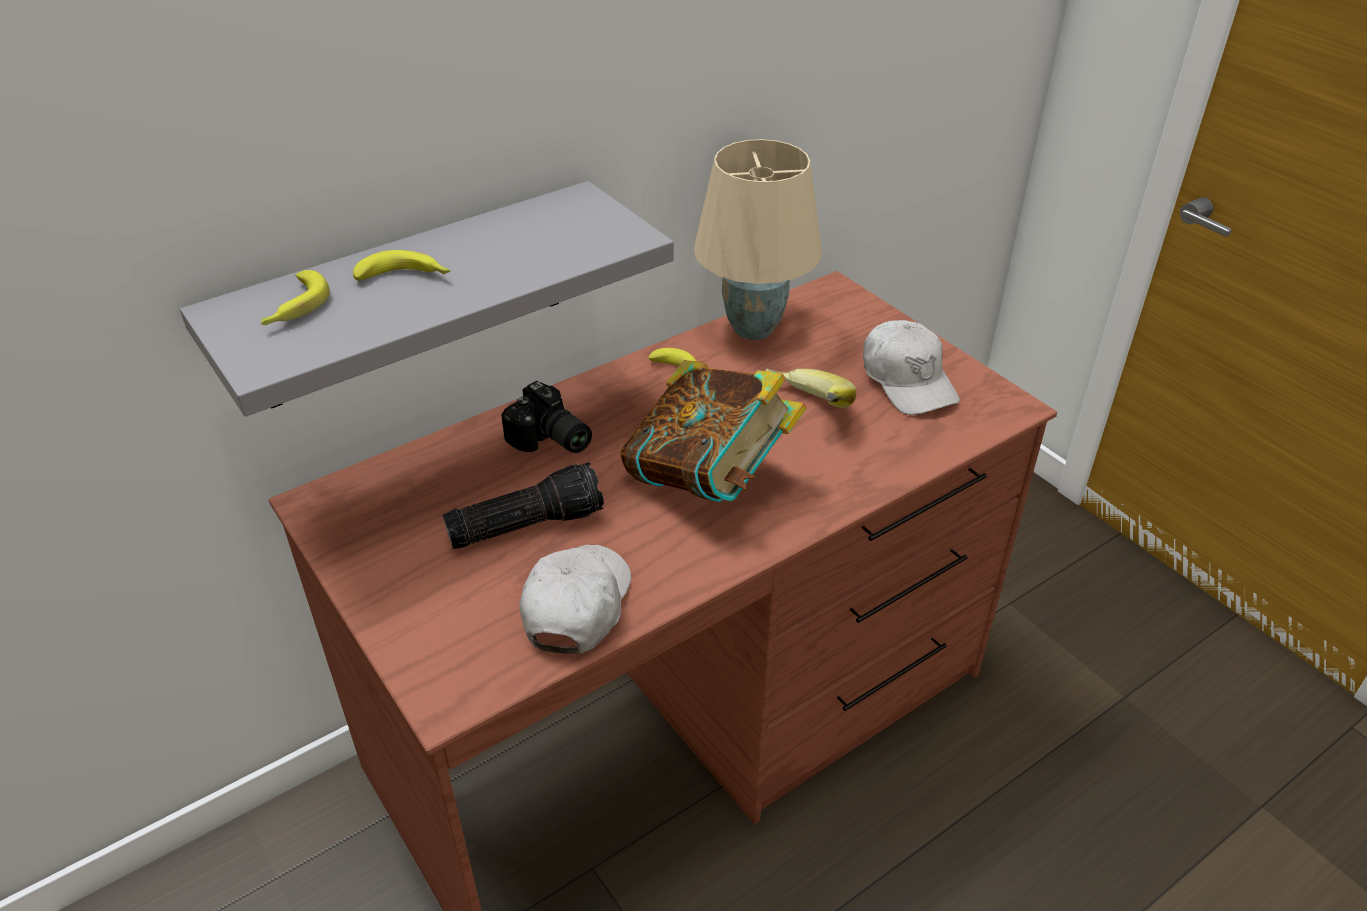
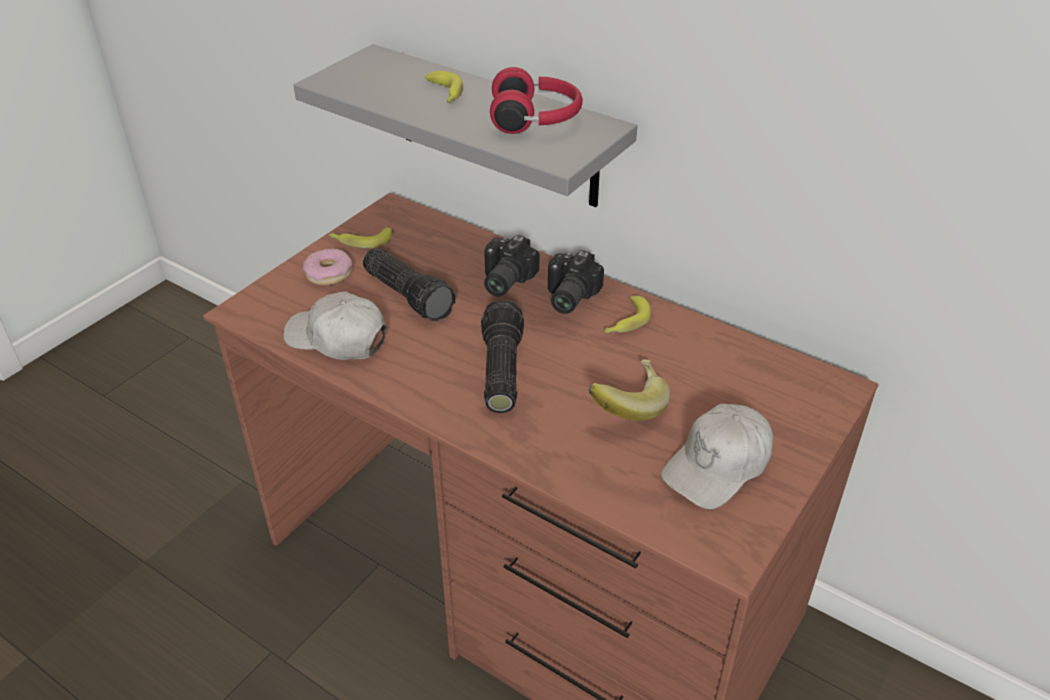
camera: 70 degrees right, 0 degrees up
banana [261,270,330,325] -> banana moved to [328,227,392,249]
white cap [520,545,631,653] -> white cap turned 150 degrees counterclockwise [283,291,386,360]
book [620,360,807,502] -> flashlight [481,300,524,413]
beige table lamp [694,139,822,340] -> none
none -> donut [303,249,353,286]
none -> red headphones [490,67,583,134]
none -> camera [548,250,604,314]

